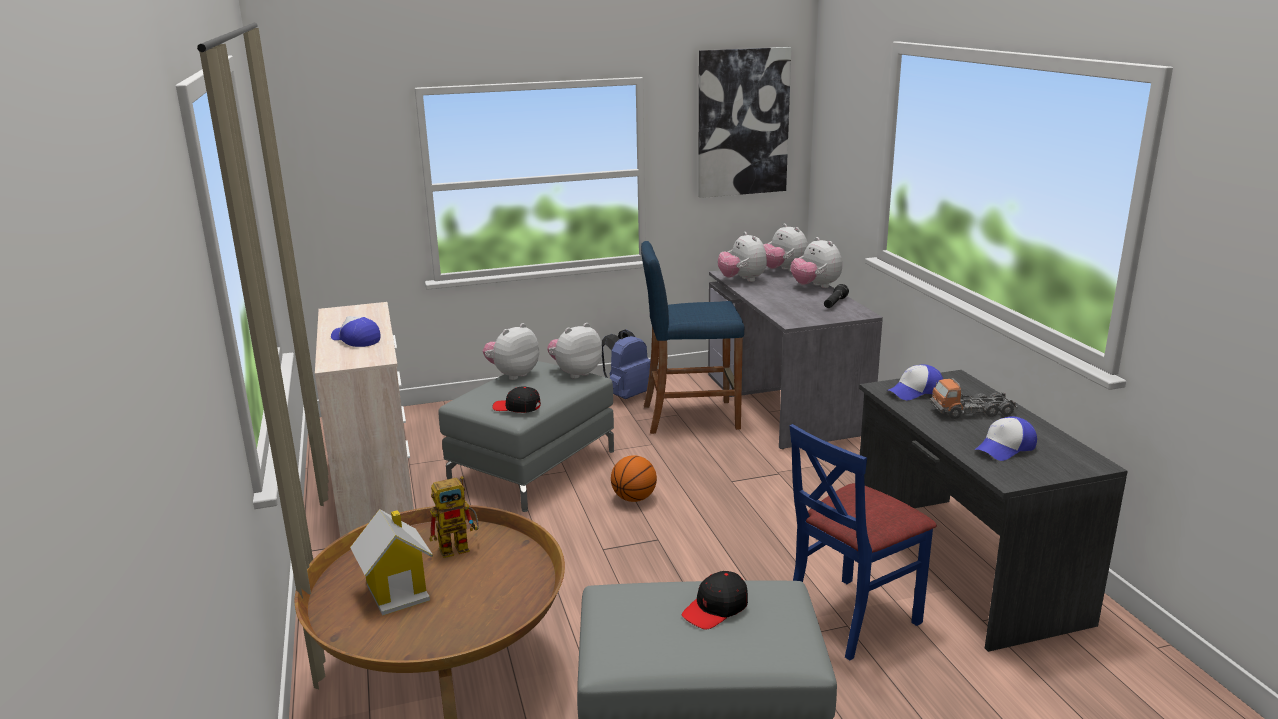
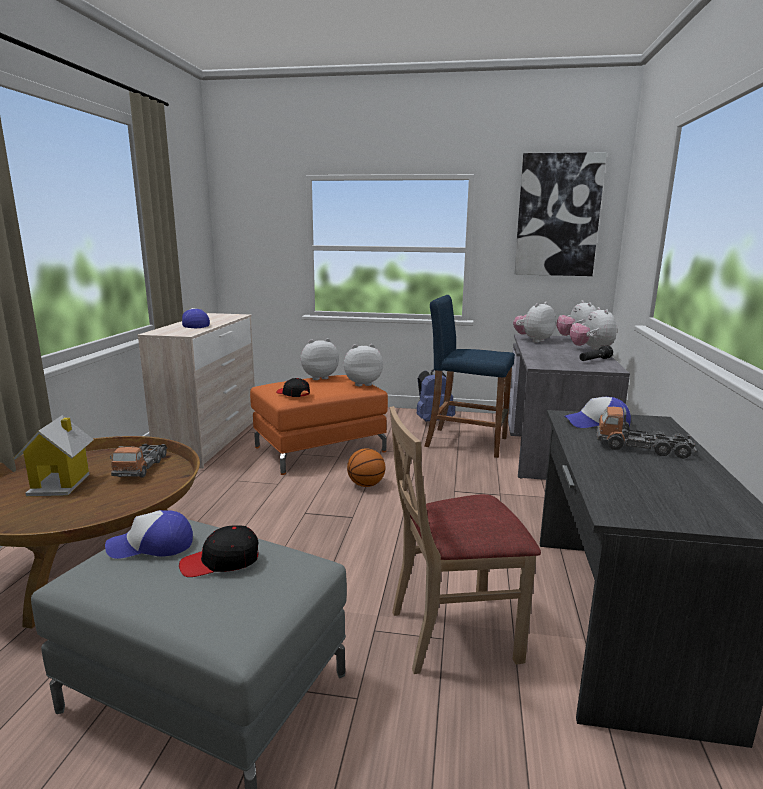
camera: 25 degrees right, 5 degrees down
toy robot [429,476,479,558] -> toy truck [110,444,167,477]
grey ottoman [438,361,614,512] -> orange ottoman [250,375,388,475]
plush toy [718,232,767,282] -> plush toy turned 45 degrees clockwise [513,302,556,343]
blue chair [790,424,937,660] -> beige chair [390,406,541,674]
cap [975,416,1037,461] -> cap moved to [105,510,193,559]

